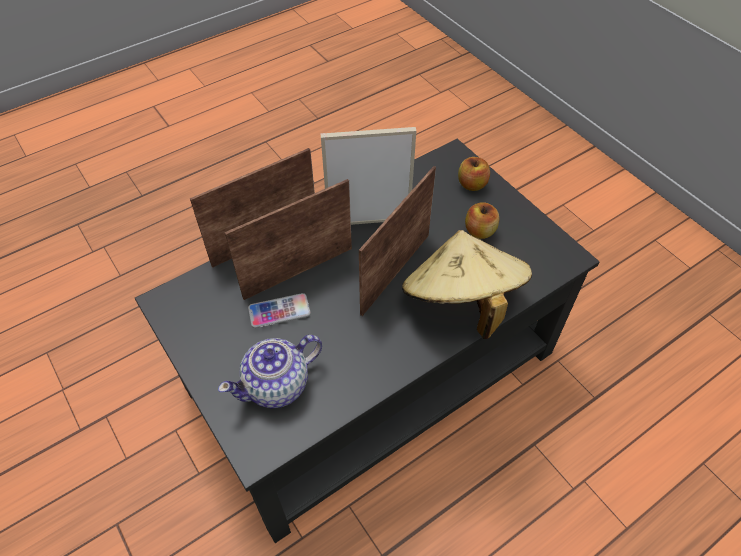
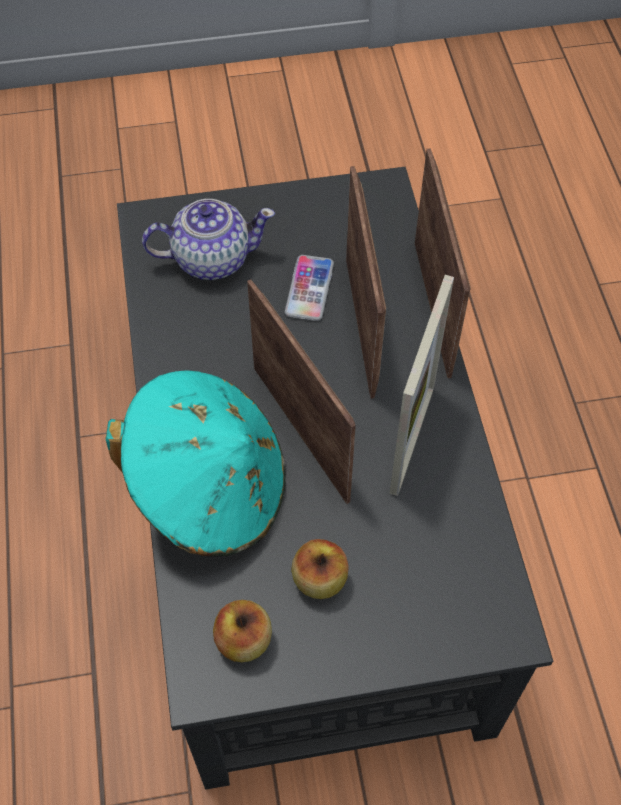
camera: 115 degrees right, 5 degrees up
teapot [218,335,322,408] -> teapot turned 90 degrees clockwise [142,199,275,280]
beige hat [402,230,532,339] -> turquoise hat [105,370,286,557]
apple [458,157,490,191] -> apple moved to [213,600,272,662]

